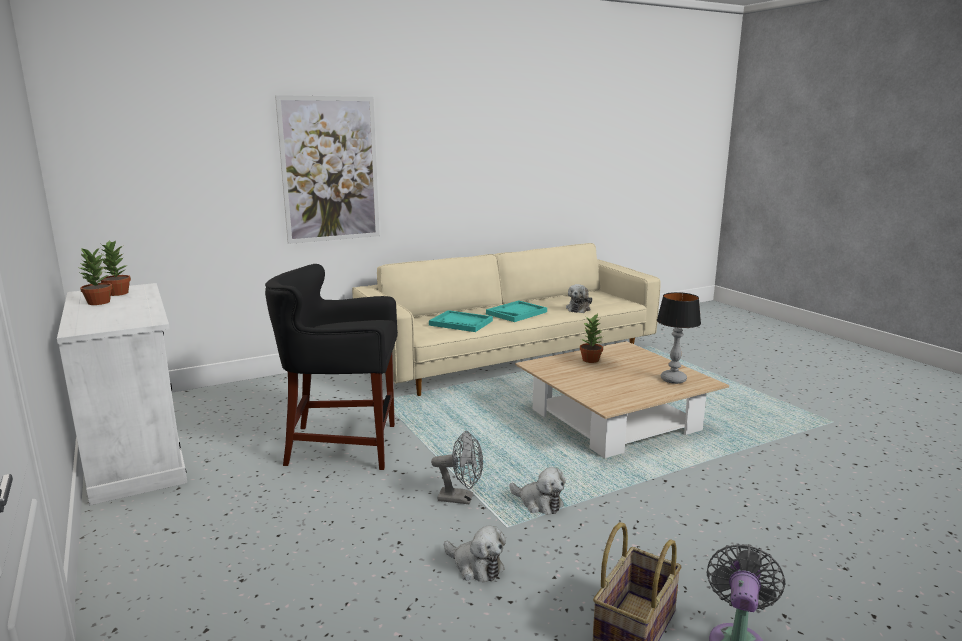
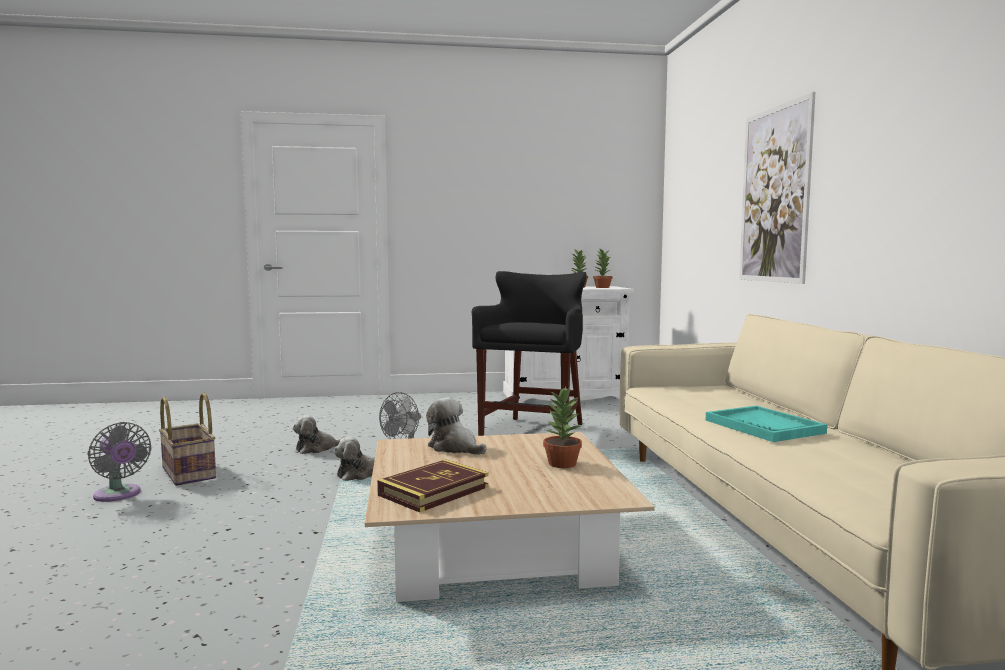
camera: 110 degrees right, 10 degrees down
turquoise tray [429,310,493,332] -> none
plush toy [566,284,592,313] -> plush toy moved to [426,397,487,455]
table lamp [657,292,701,384] -> book [377,460,488,513]

